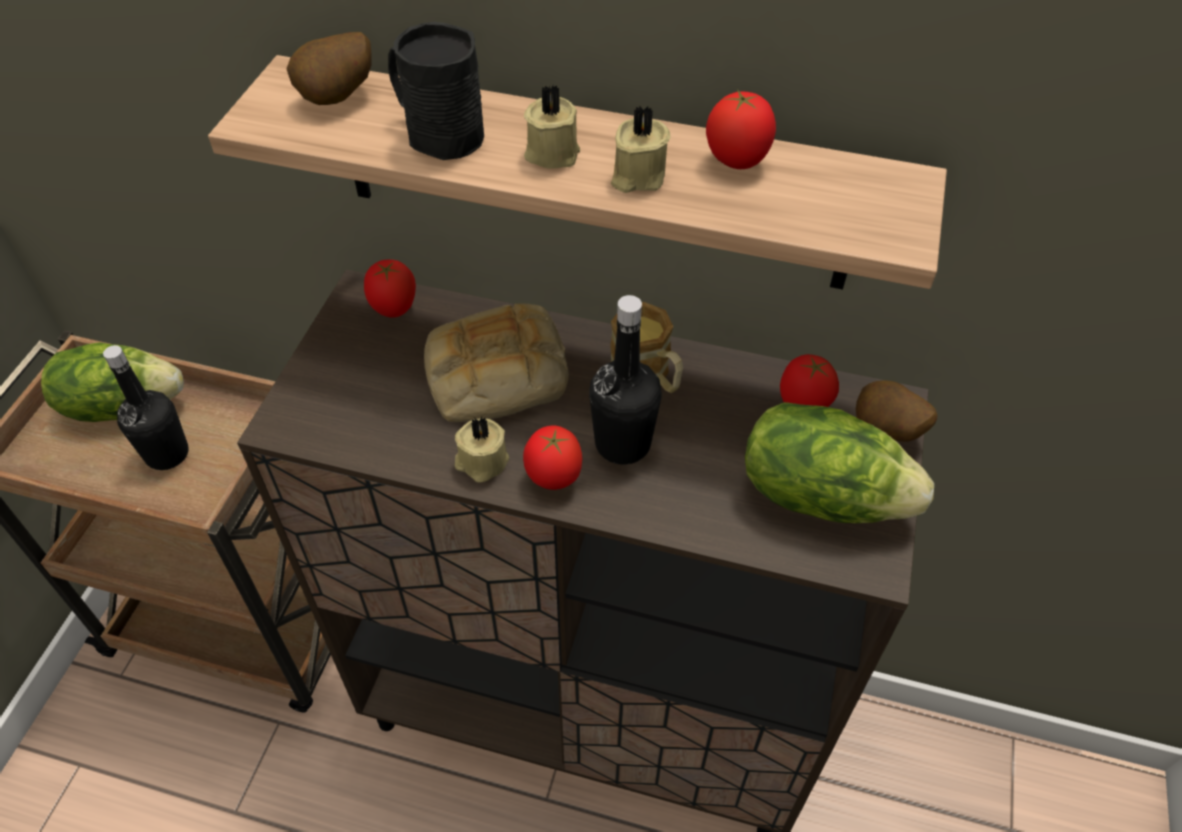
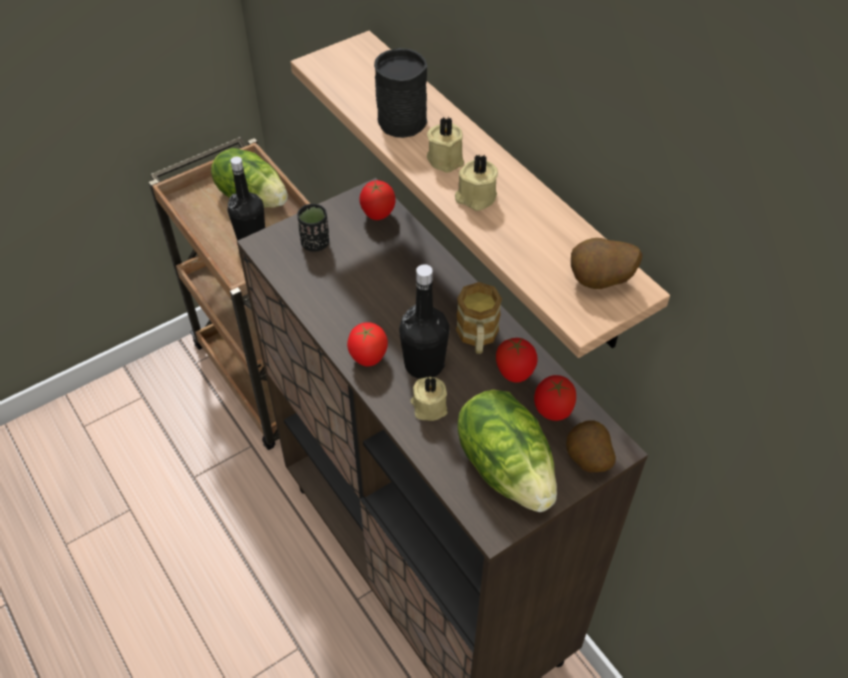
camera: 40 degrees right, 0 degrees up
potato [286,32,372,105] -> potato moved to [571,238,642,289]
bread [424,303,569,422] -> none
beige candle [455,417,509,483] -> beige candle moved to [410,376,448,421]
tomato [706,89,776,169] -> tomato moved to [496,338,538,383]
none -> black cup [297,204,329,252]

